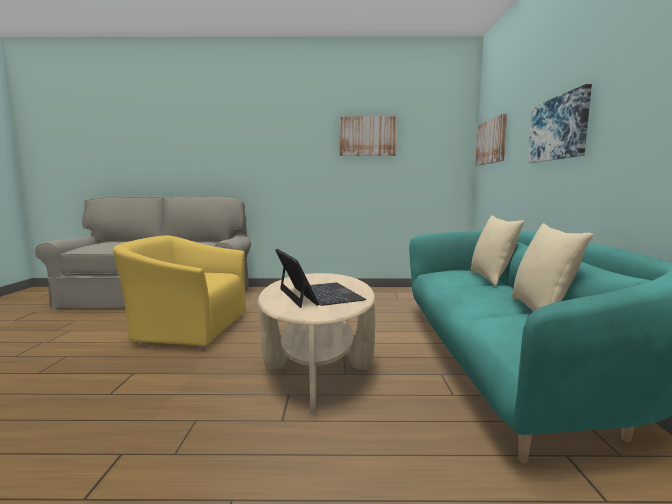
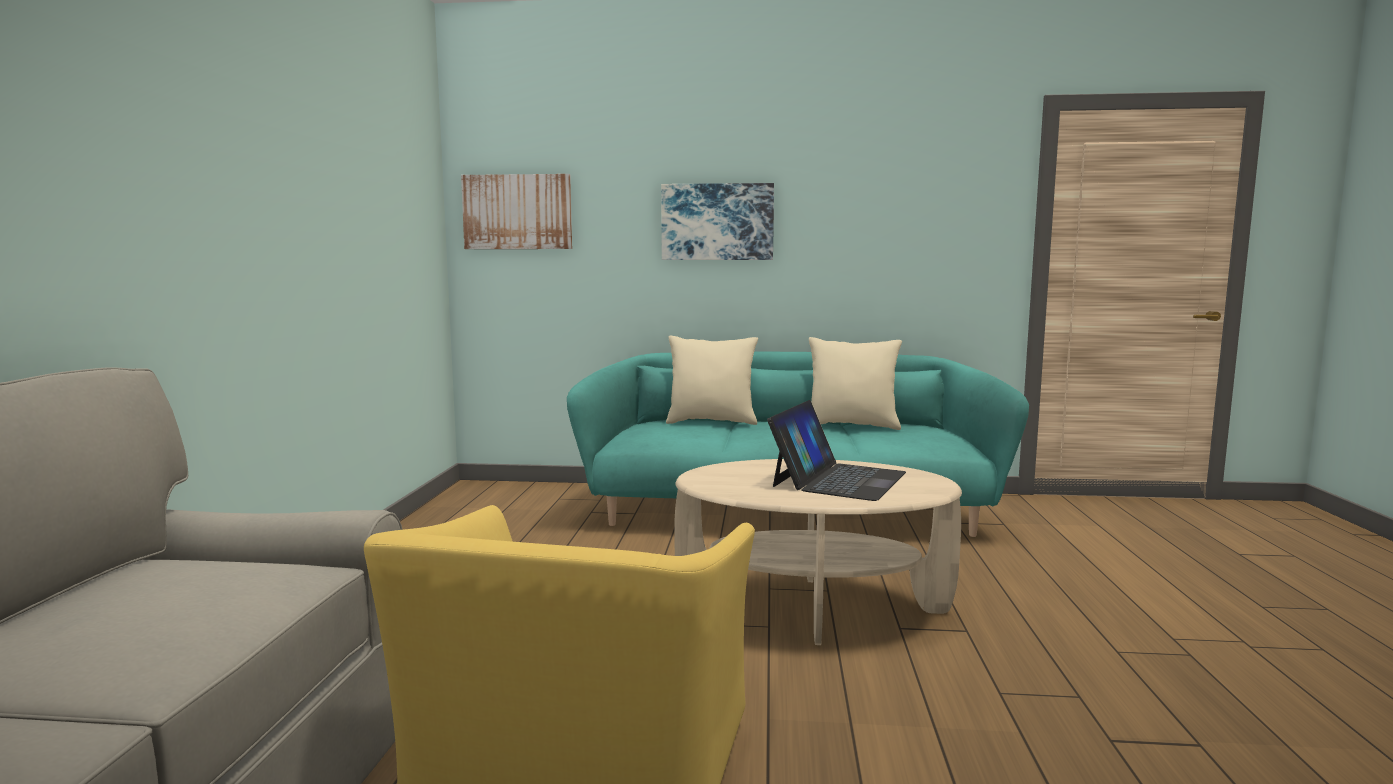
camera: 85 degrees left, 0 degrees up
laptop [275,249,366,308] -> laptop turned 135 degrees clockwise [767,400,906,501]
picture [340,116,398,156] -> none

